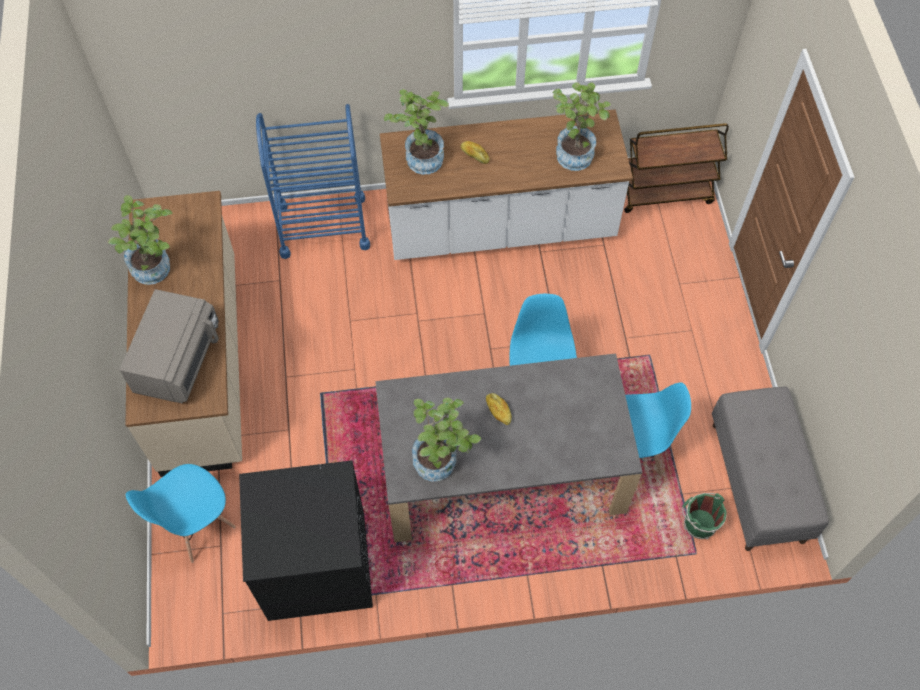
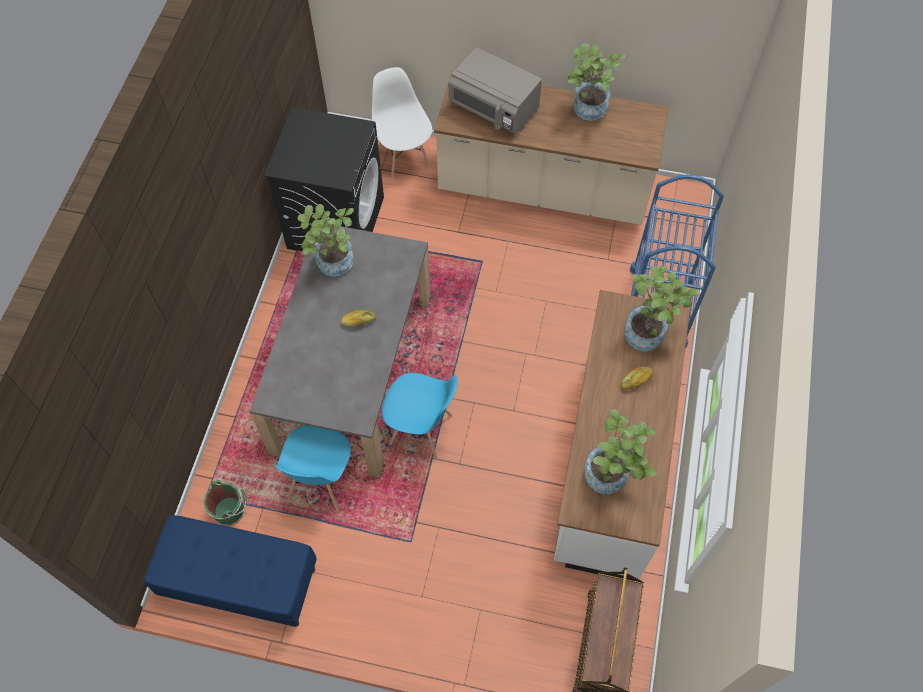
camera: 110 degrees right, 0 degrees up
blue chair [126,464,236,563] -> white chair [372,67,432,181]
grey bench [712,386,829,551] -> blue bench [144,515,317,627]

